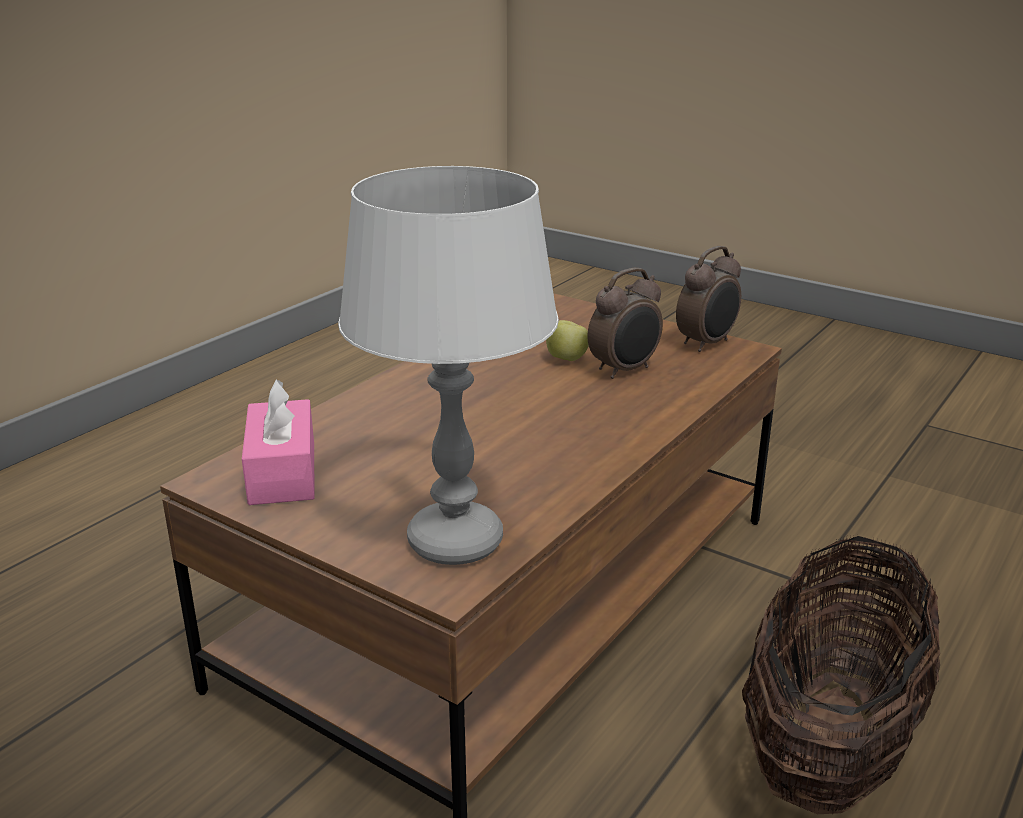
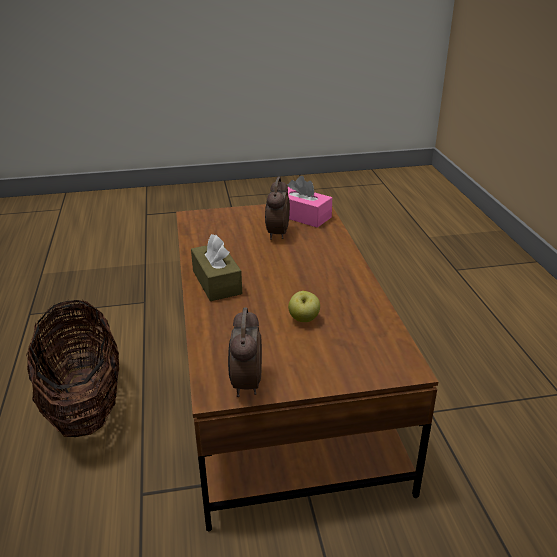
camera: 135 degrees right, 5 degrees up
grey table lamp [338,166,559,565] -> none
alarm clock [587,268,663,379] -> alarm clock moved to [265,177,290,240]
none -> brown tissue box [191,234,242,301]

